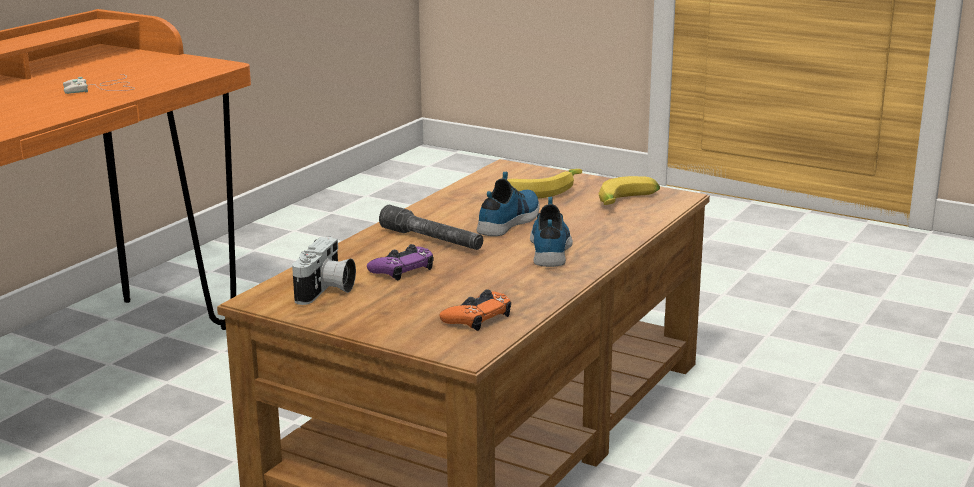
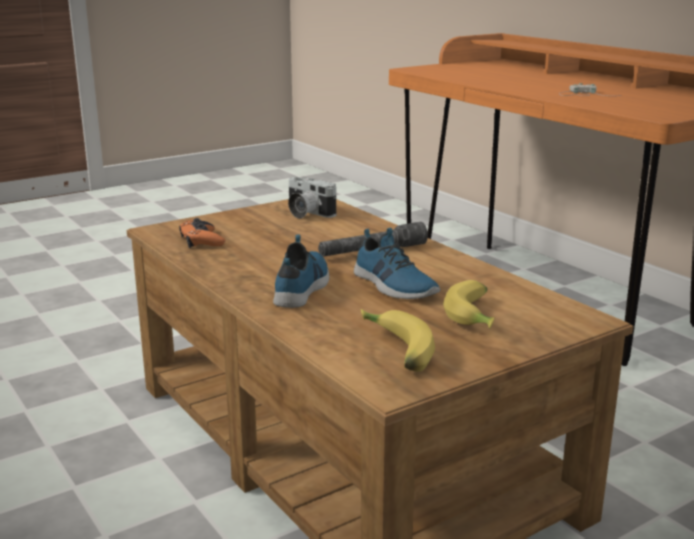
camera: 115 degrees right, 0 degrees up
purple game controller [367,244,434,280] -> none
shoe [530,197,573,267] -> shoe turned 105 degrees counterclockwise [273,234,329,308]

